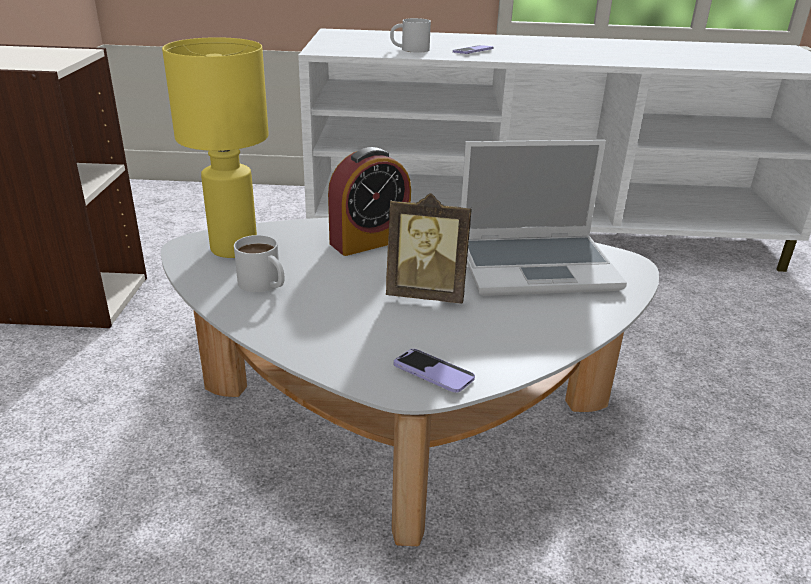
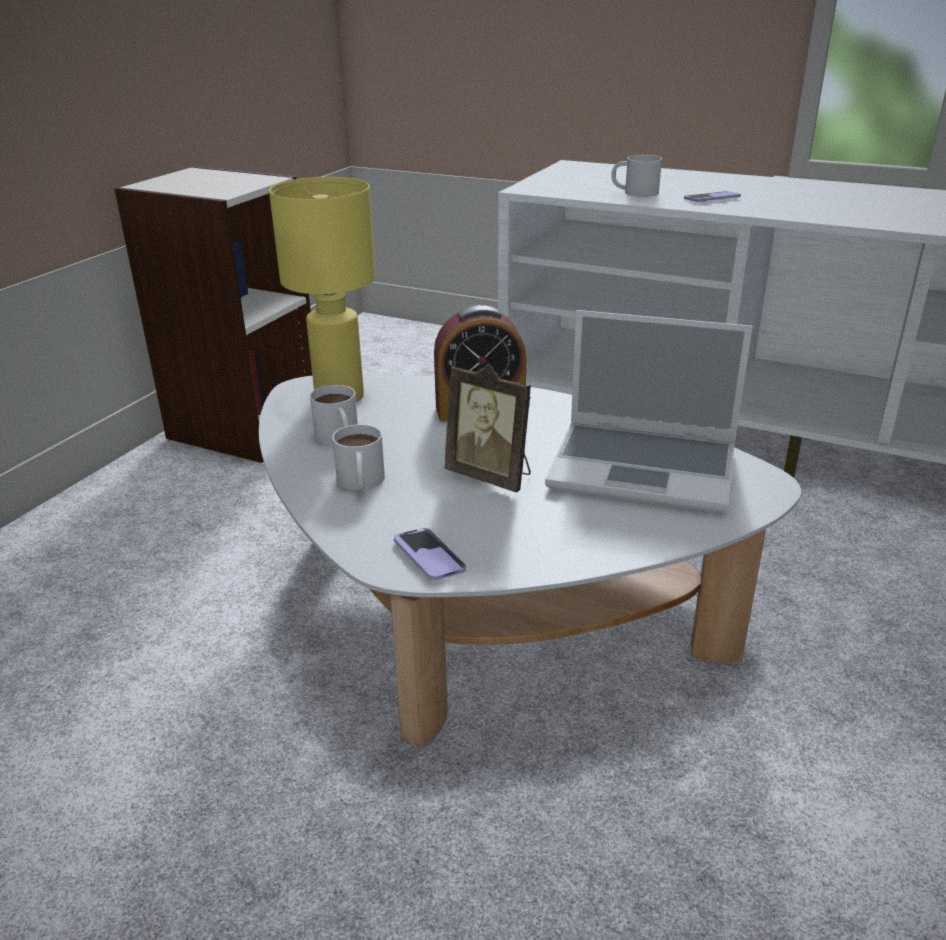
camera: 25 degrees right, 0 degrees up
none -> white mug [332,424,385,490]

